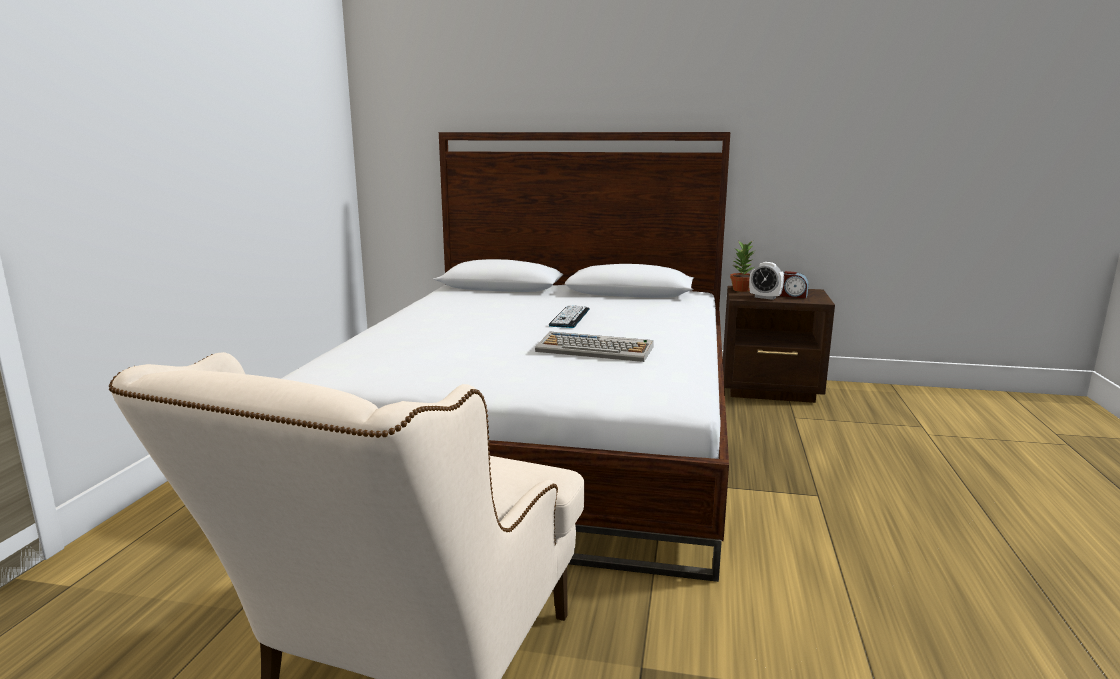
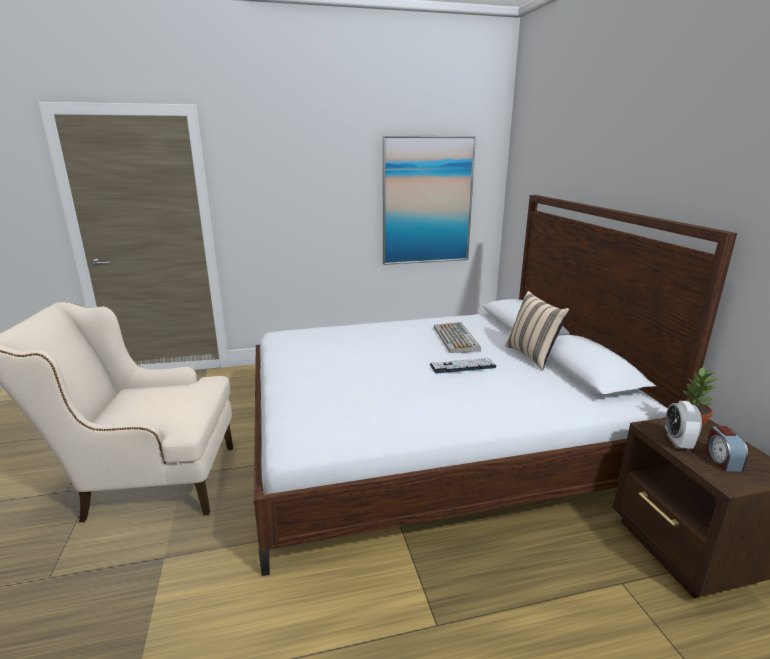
camera: 65 degrees right, 5 degrees up
keyboard [535,332,653,362] -> keyboard moved to [434,322,481,353]
none -> picture [383,136,476,265]
none -> beige pillow [505,291,570,371]

